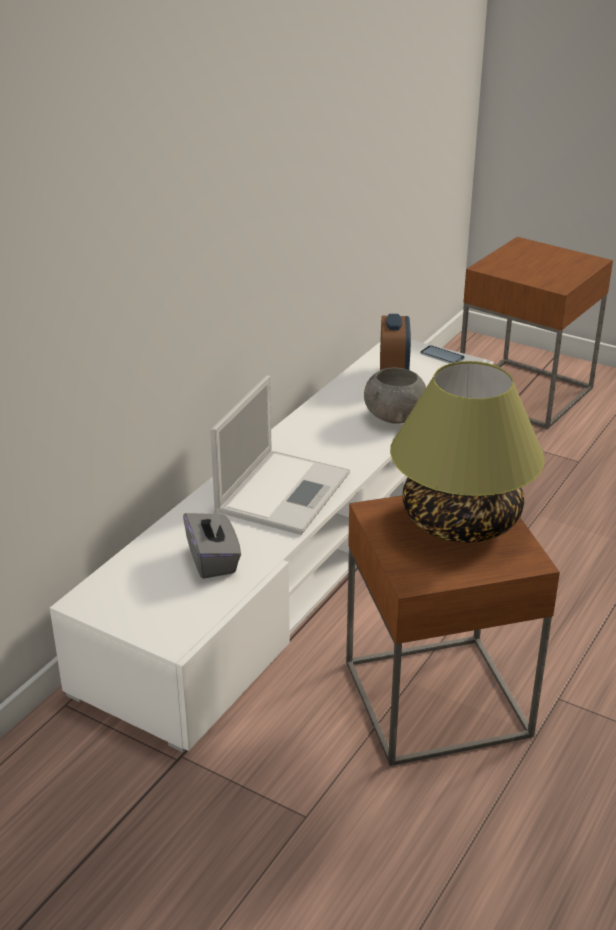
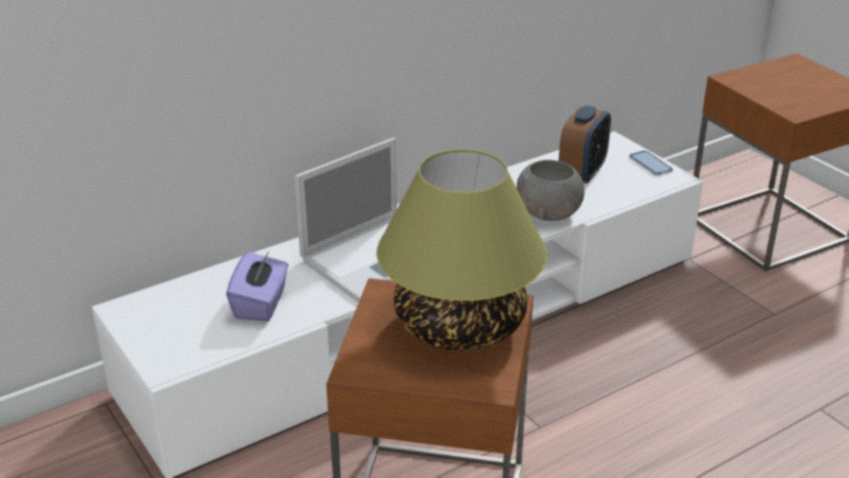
camera: 25 degrees right, 0 degrees up
grey tissue box [183,507,241,579] -> purple tissue box [226,251,289,321]

